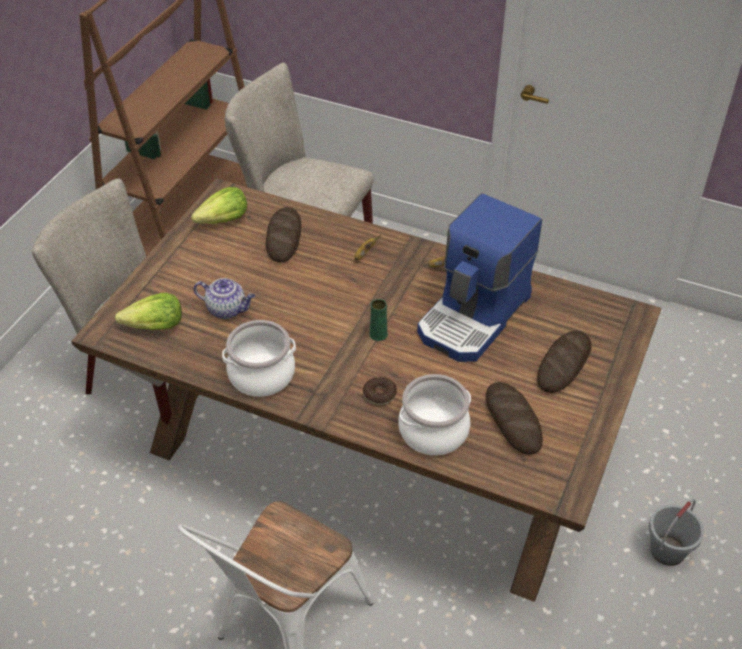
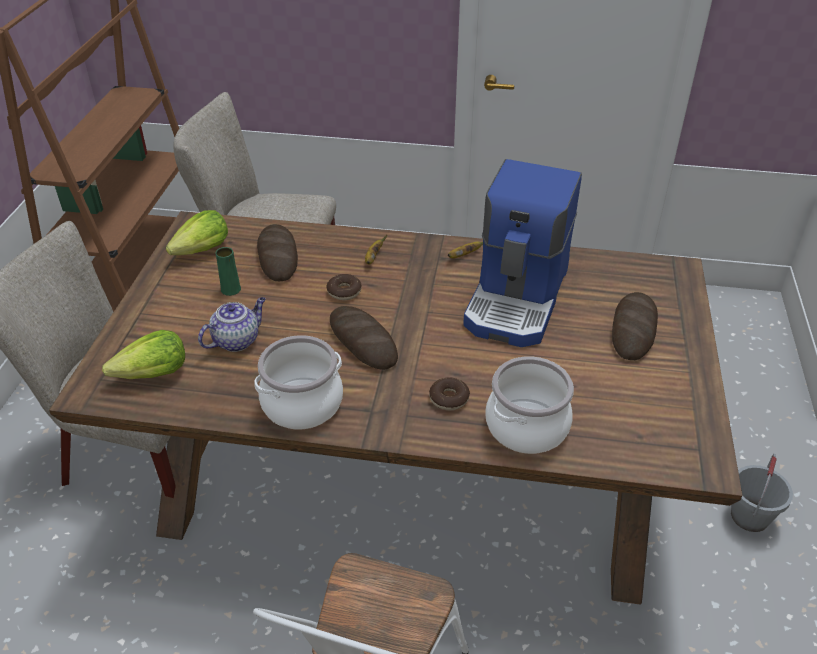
camera: 15 degrees left, 5 degrees down
teapot [194,278,255,319] -> teapot turned 45 degrees counterclockwise [198,297,266,352]
green vase [369,299,388,341] -> green vase moved to [216,247,241,296]
bread [486,382,543,455] -> bread moved to [330,306,398,370]
none -> donut [326,274,362,300]

